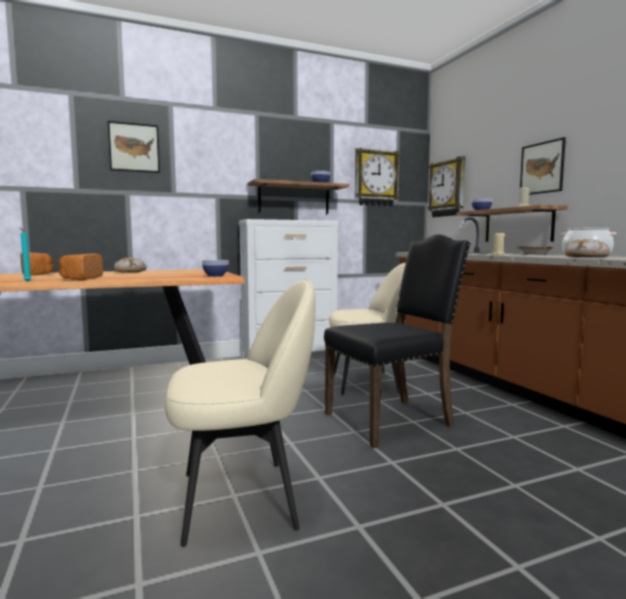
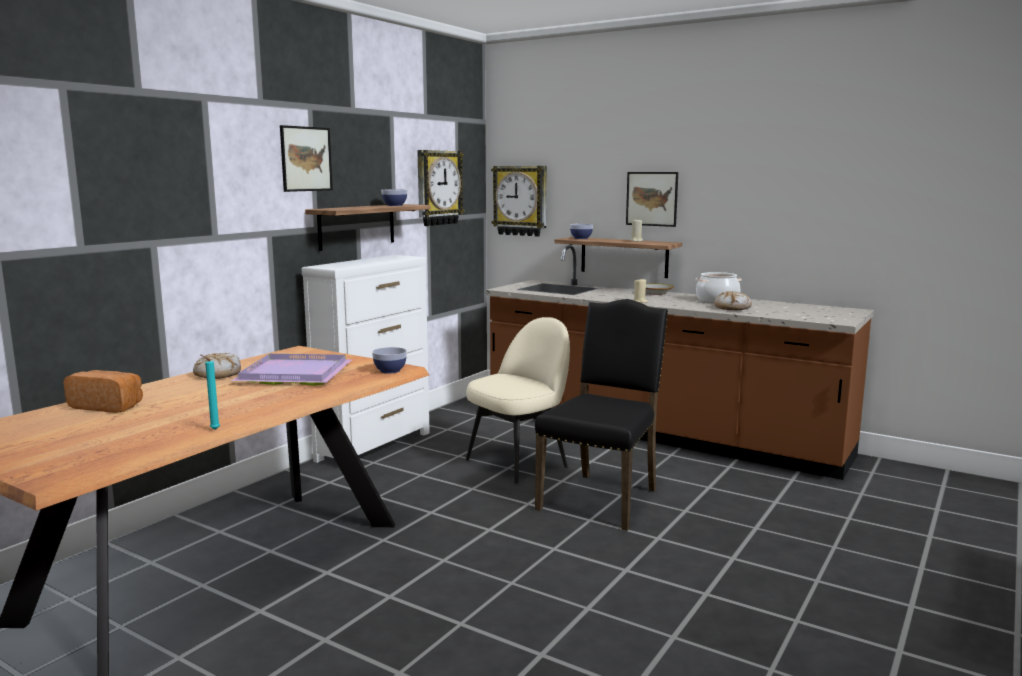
camera: 35 degrees left, 5 degrees up
bread [58,254,103,280] -> none
picture [108,121,160,173] -> picture moved to [280,125,333,192]
beige chair [165,279,315,547] -> none
none -> purple tray [231,354,352,386]

